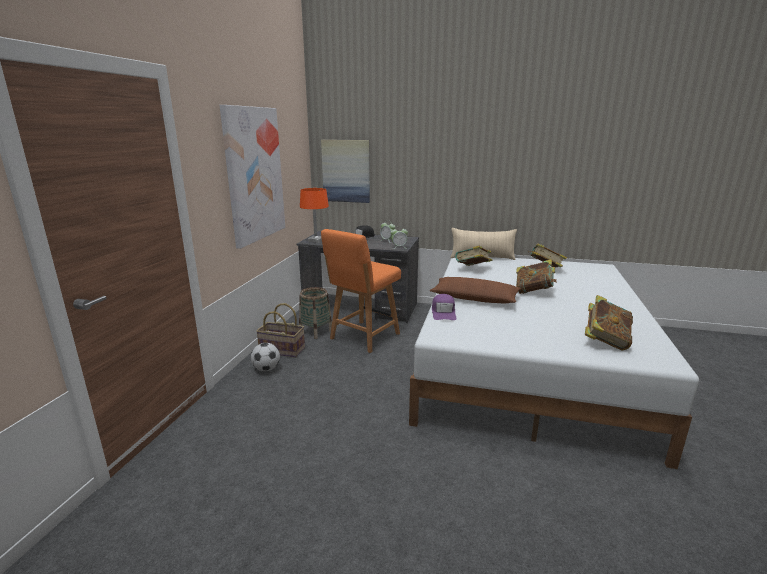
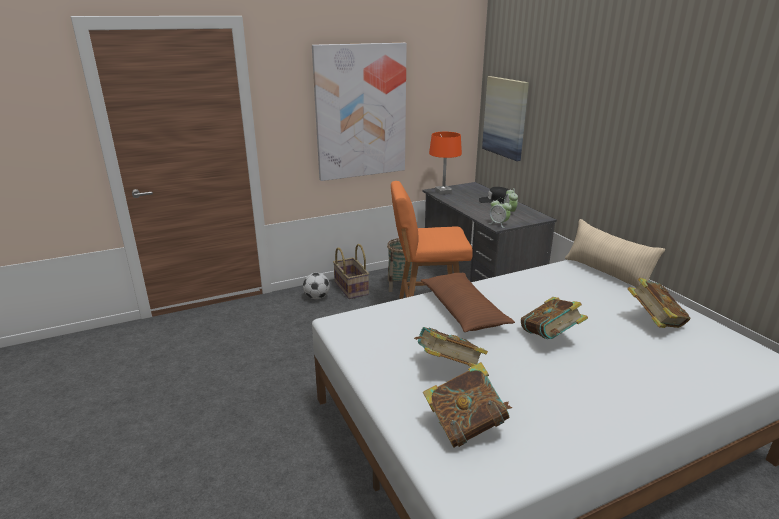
camera: 50 degrees right, 5 degrees up
purple cap [432,294,456,320] -> none
book [455,246,492,266] -> book moved to [414,327,488,367]

